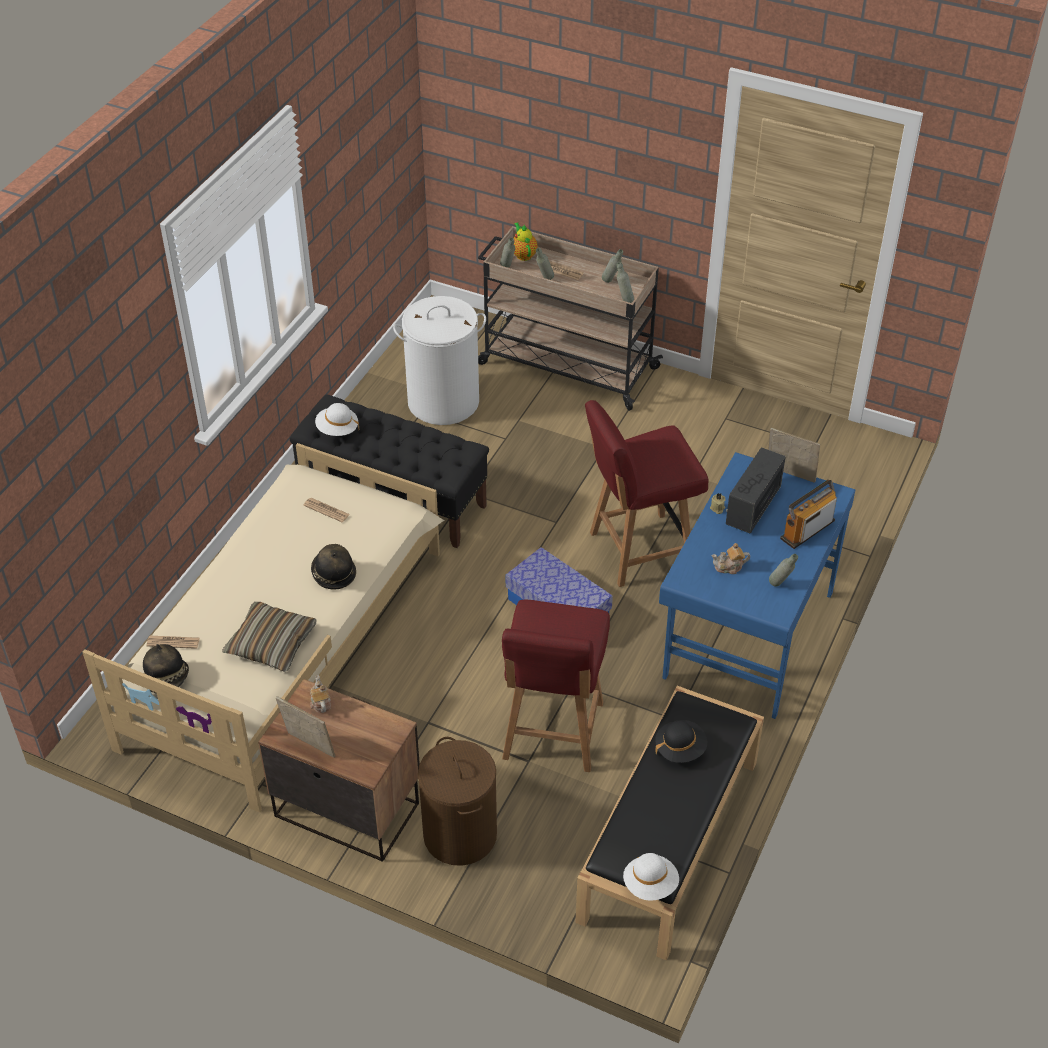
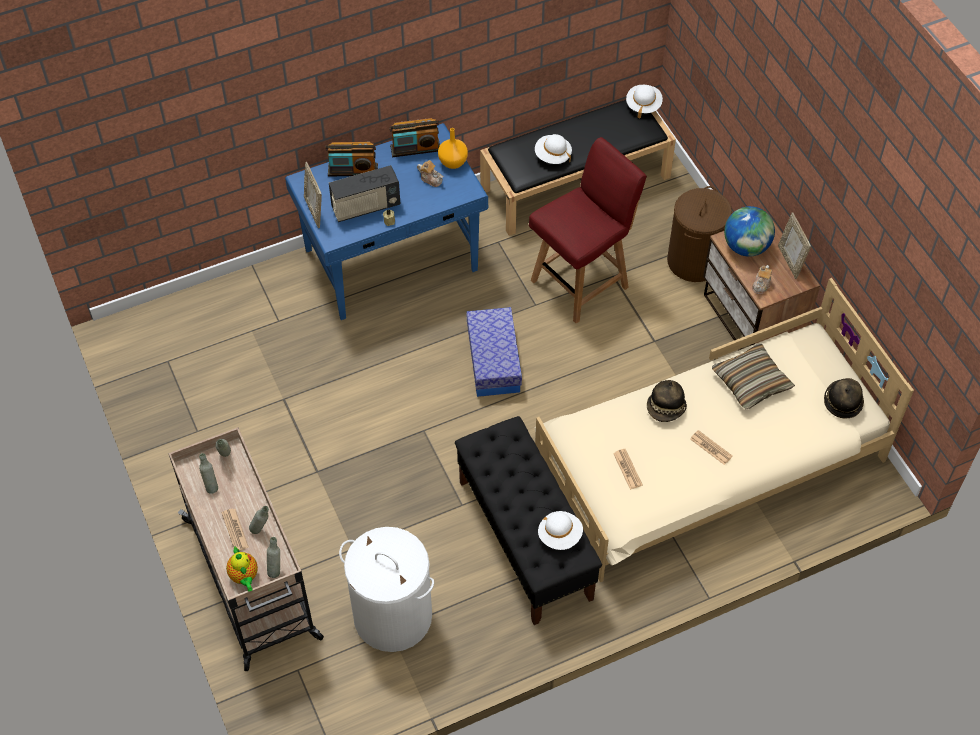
camera: 140 degrees left, 10 degrees up
newspaper [147,636,200,649] -> newspaper moved to [690,430,733,465]
teapot [514,222,538,261] -> teapot turned 45 degrees counterclockwise [226,546,258,592]
red chair [585,400,709,587] -> none
black hat [655,720,707,763] -> white hat [535,134,572,164]
grey bottle [769,554,798,587] -> radio [390,118,440,157]
none -> orange vase [438,128,468,169]
none -> globe [724,206,775,257]

